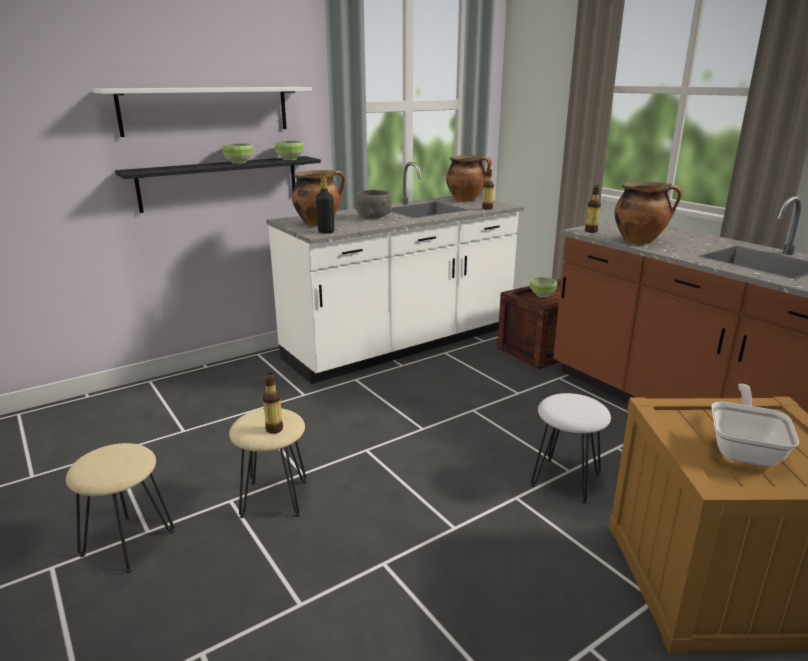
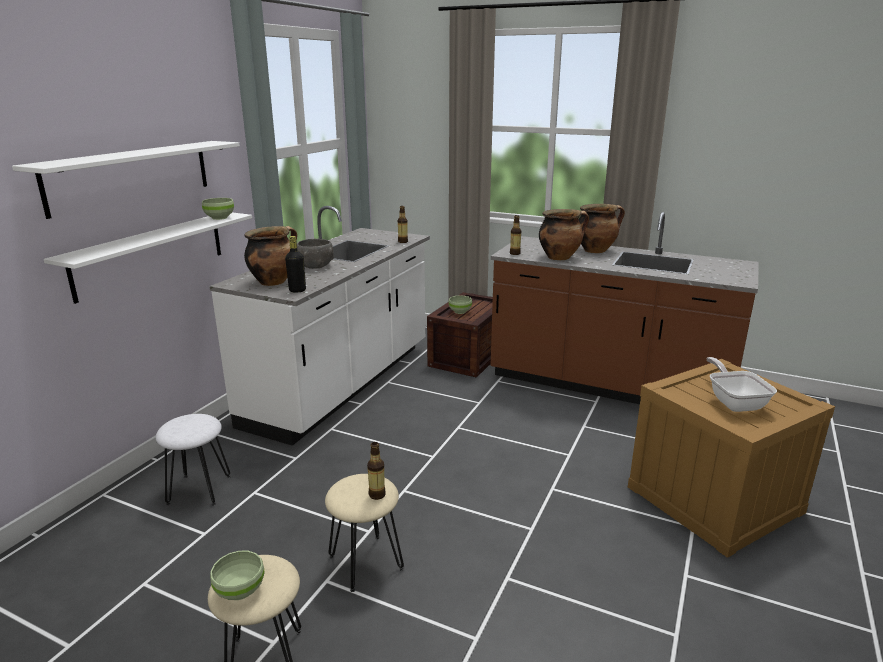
camera: 30 degrees left, 0 degrees up
black shelf [115,156,321,213] -> white shelf [44,213,252,304]
green bowl [222,143,253,164] -> green bowl moved to [210,551,265,600]
cooking pot [446,155,492,201] -> cooking pot moved to [579,204,625,253]
white stool [531,393,611,504] -> white stool moved to [156,414,231,505]

